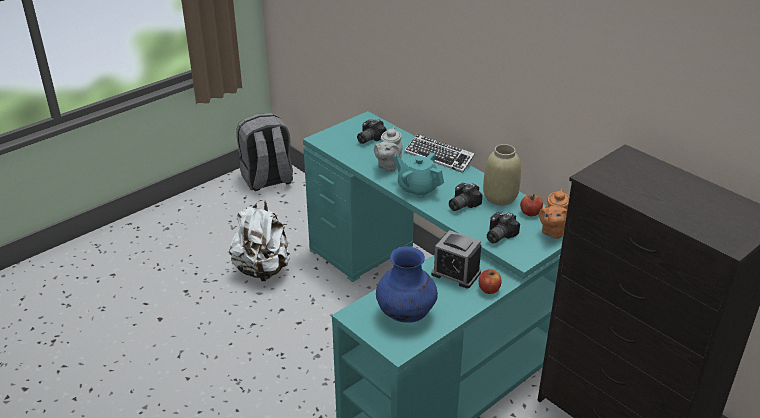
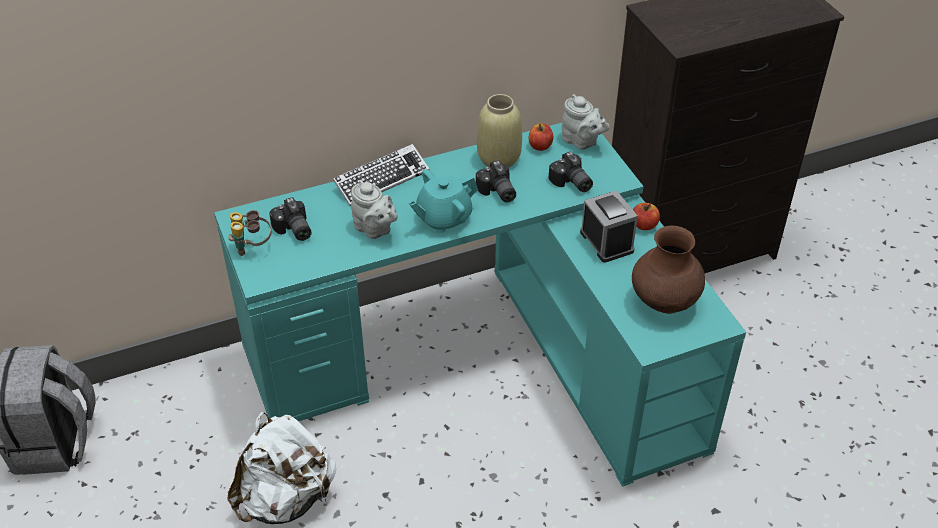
camera: 70 degrees left, 10 degrees up
blue vase [376,246,438,323] -> brown vase [632,226,705,314]
alarm clock [431,230,481,288] -> alarm clock turned 75 degrees counterclockwise [580,190,638,263]
orange teapot [539,189,569,239] -> grey teapot [562,94,610,150]
none -> binoculars [228,210,271,256]

